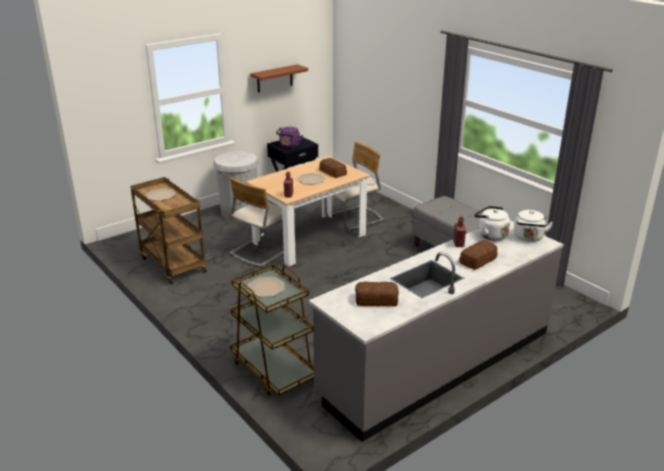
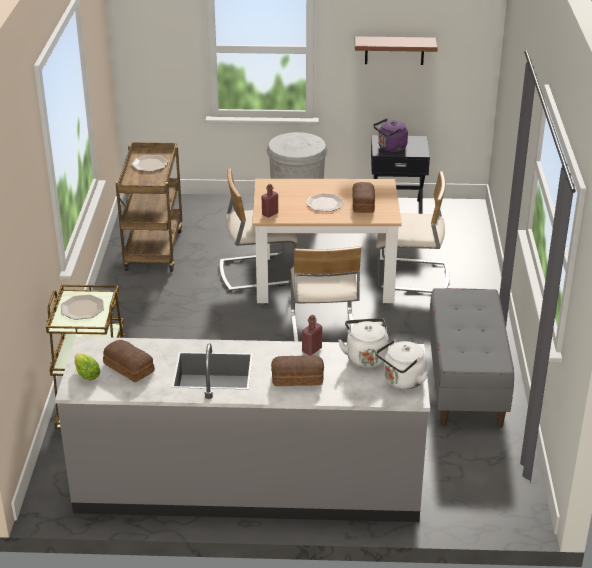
camera: 40 degrees right, 5 degrees up
none -> lettuce [75,353,100,381]
none -> beige chair [290,246,361,341]

